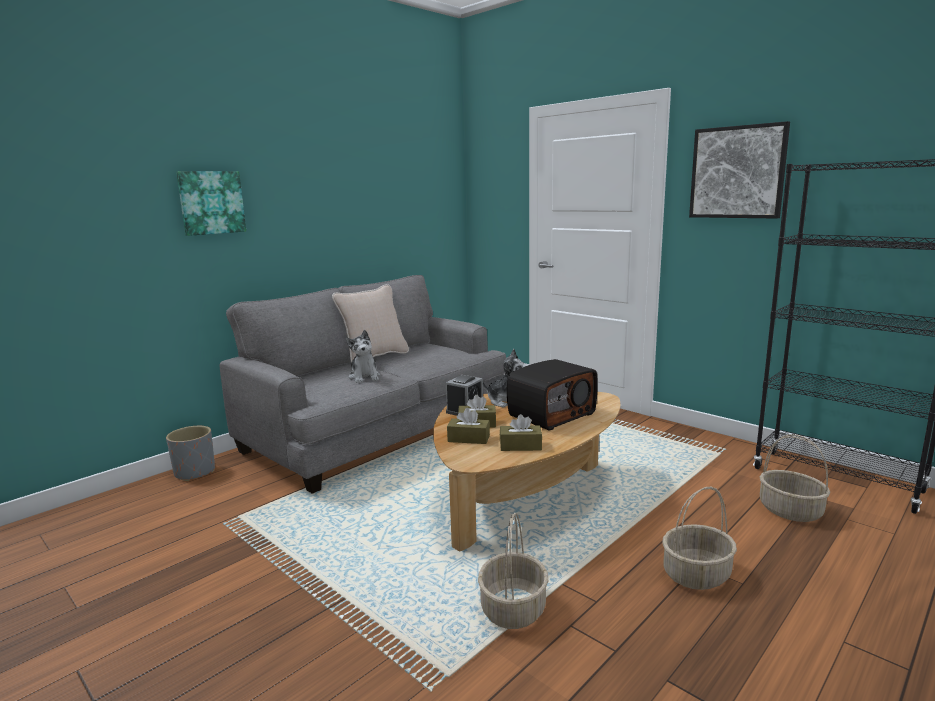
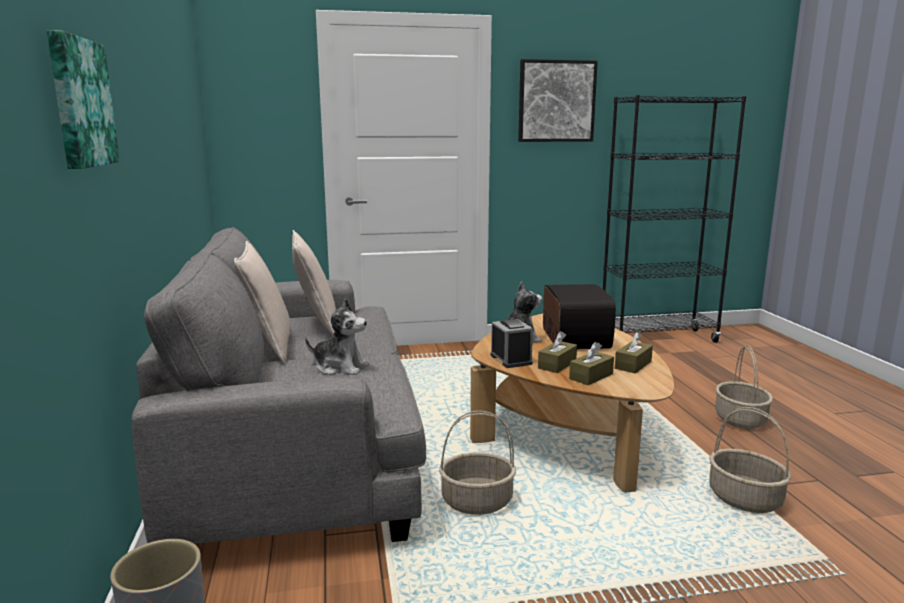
camera: 55 degrees left, 0 degrees up
basket [760,434,830,522] -> basket moved to [439,411,516,515]
none -> beige pillow [292,230,336,335]

